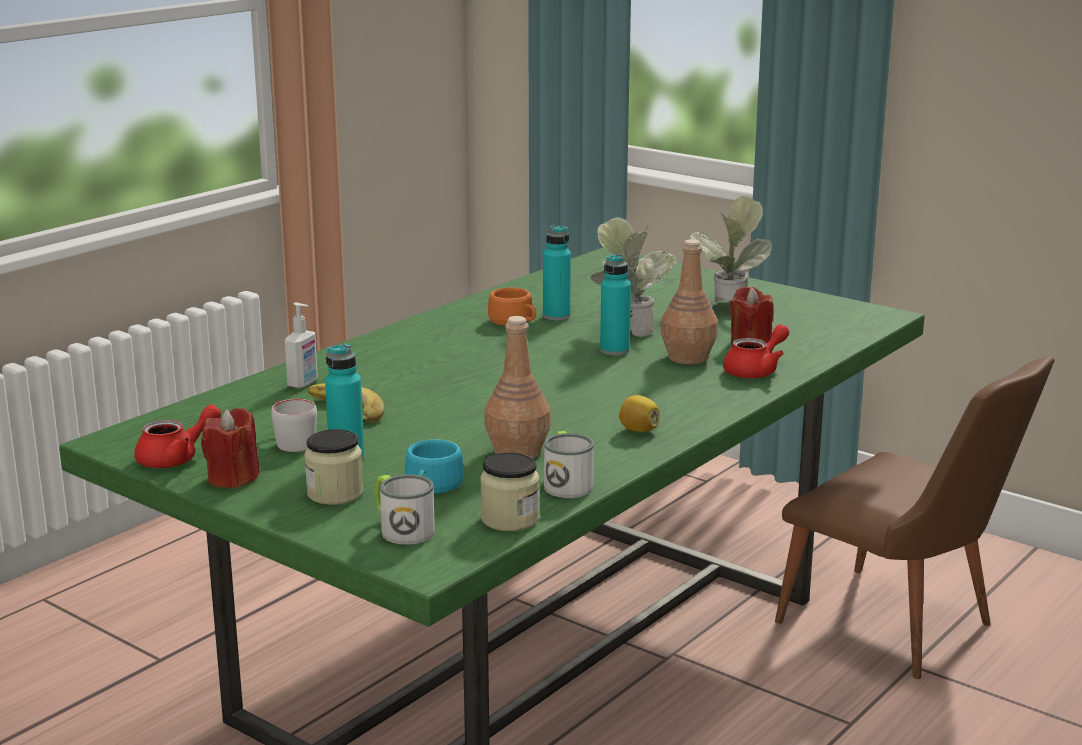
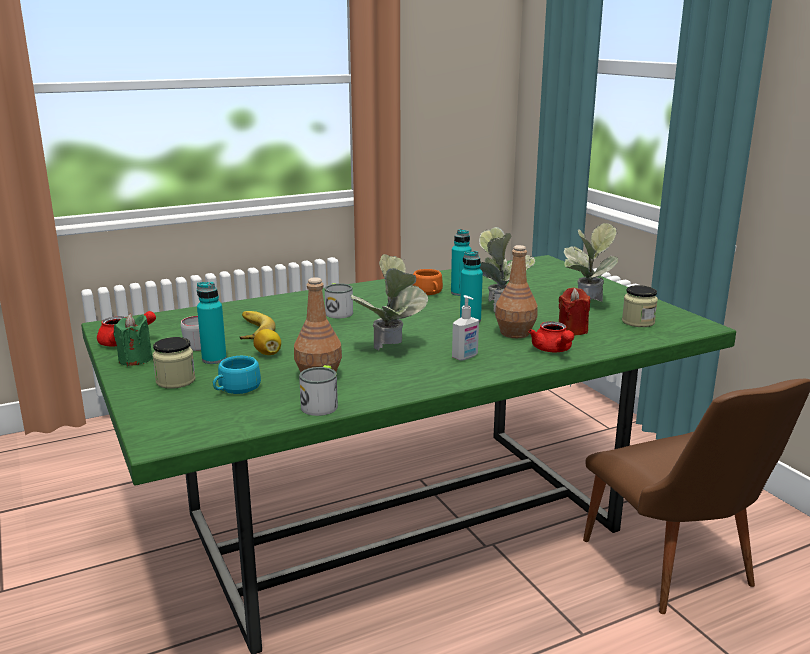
camera: 25 degrees right, 0 degrees up
red candle [201,408,260,488] -> green candle [114,314,153,366]
soap dispenser [285,303,318,389] -> soap dispenser moved to [452,295,479,361]
mug [376,474,435,545] -> mug moved to [325,283,353,318]
jar [480,452,539,531] -> jar moved to [622,285,658,327]
lemon [619,395,660,432] -> lemon moved to [253,329,281,355]
red teapot [723,324,789,378] -> red teapot turned 90 degrees clockwise [528,322,574,352]
none -> potted plant [351,254,428,350]

